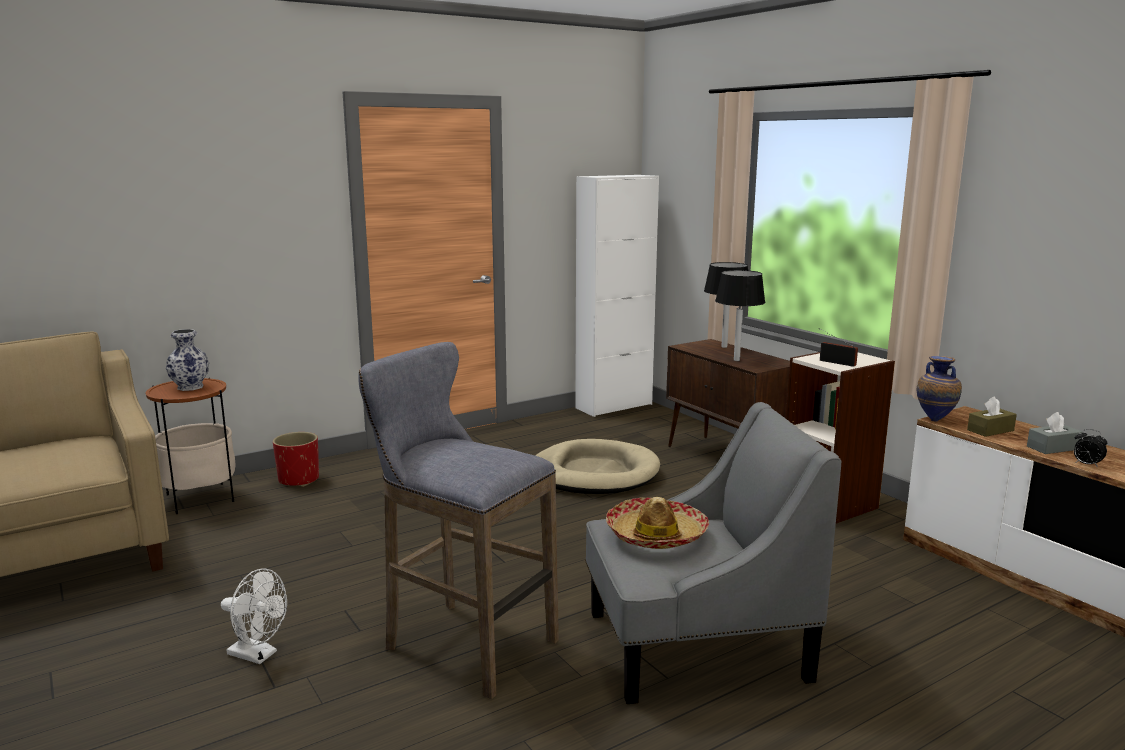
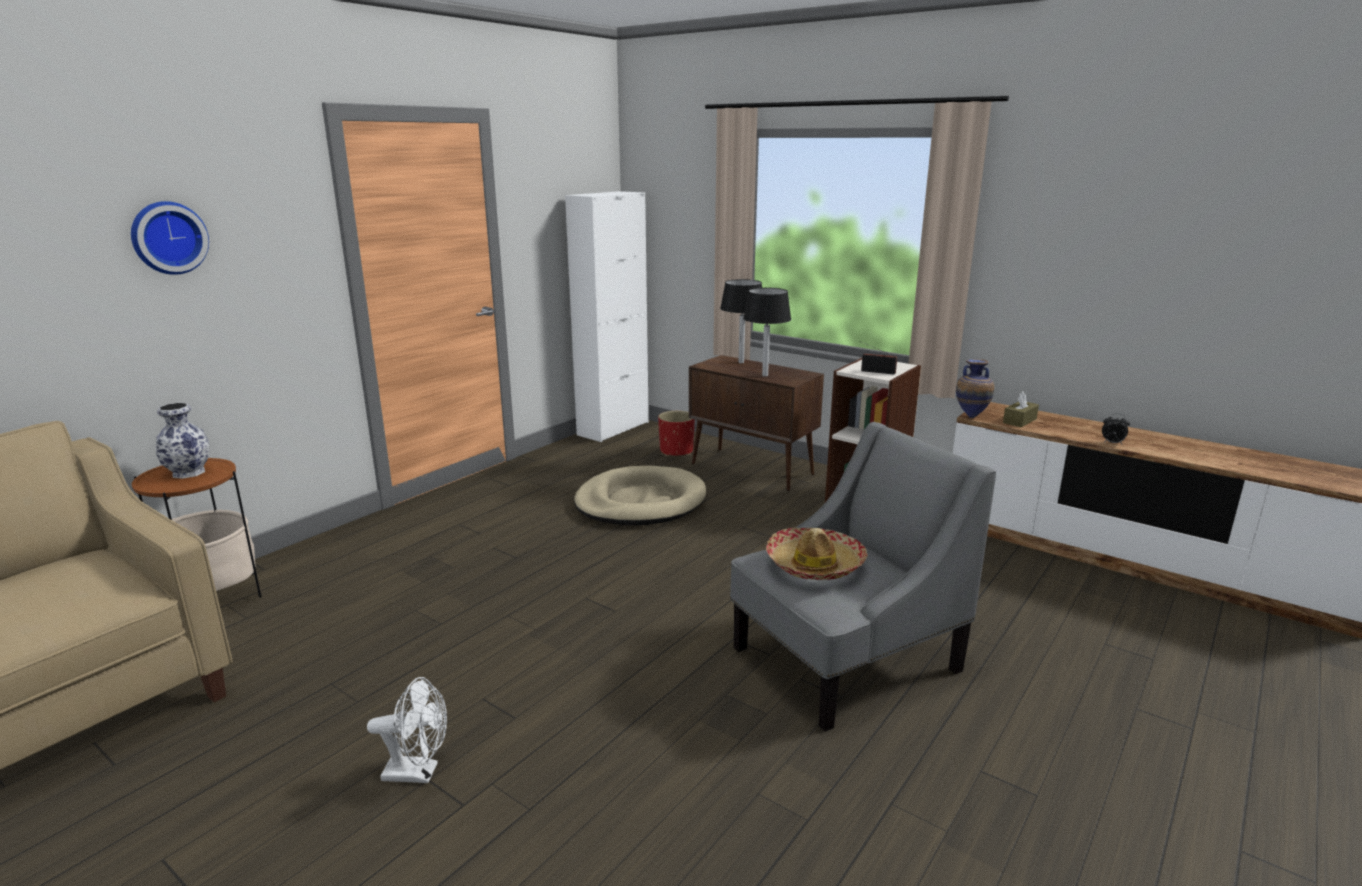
camera: 20 degrees left, 5 degrees up
red planter [273,432,319,487] -> red planter moved to [658,411,695,456]
grey stool [358,342,559,699] -> none
grey tissue box [1027,412,1082,454] -> none
none -> wall clock [131,201,209,275]

